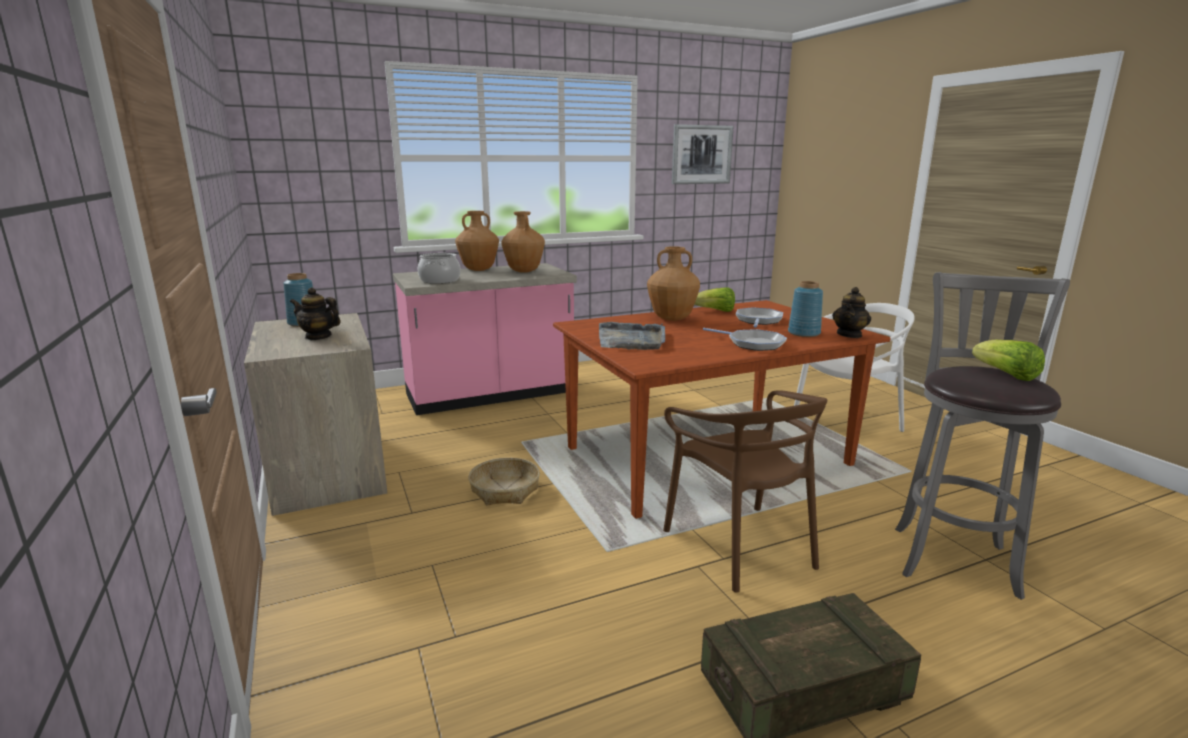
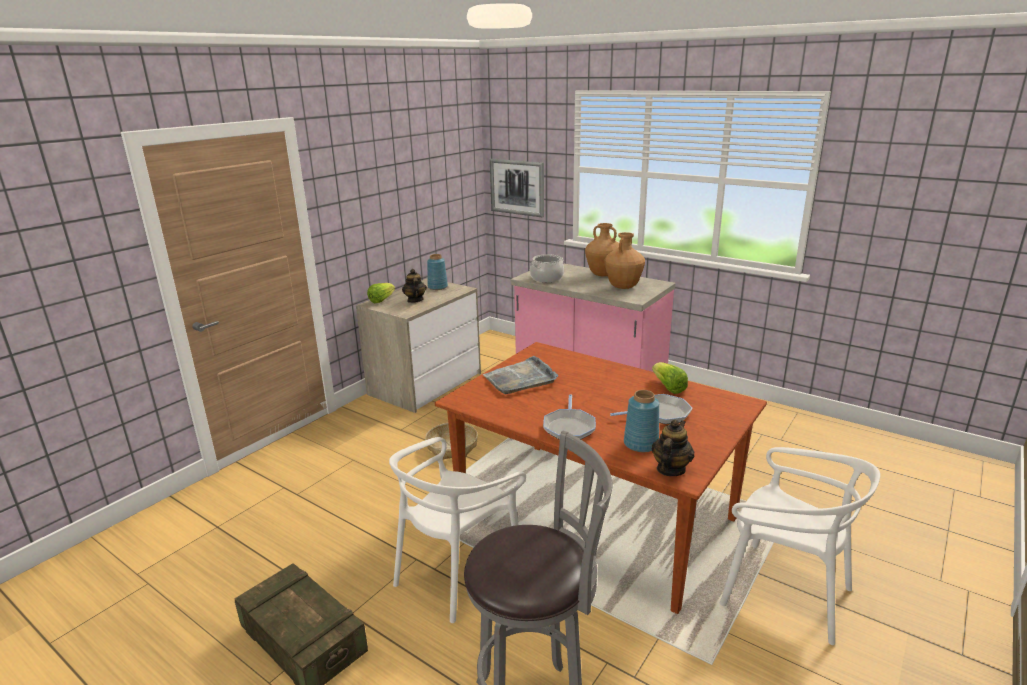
camera: 60 degrees right, 5 degrees up
brown vase [647,246,700,321] -> none
brown chair [663,390,827,593] -> white chair [389,437,526,623]
picture [672,124,734,184] -> picture moved to [490,159,544,218]
teapot [832,287,871,338] -> teapot turned 120 degrees clockwise [652,420,694,476]
lettuce [972,340,1045,381] -> lettuce moved to [367,283,395,303]

